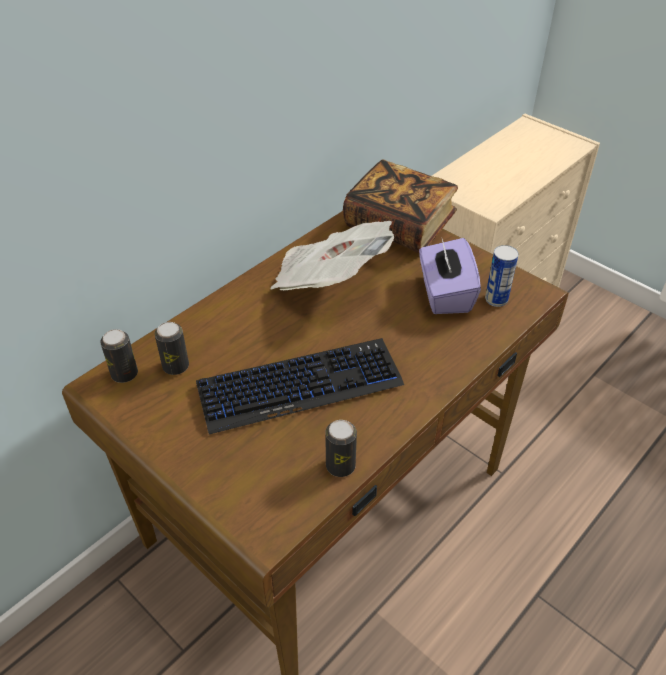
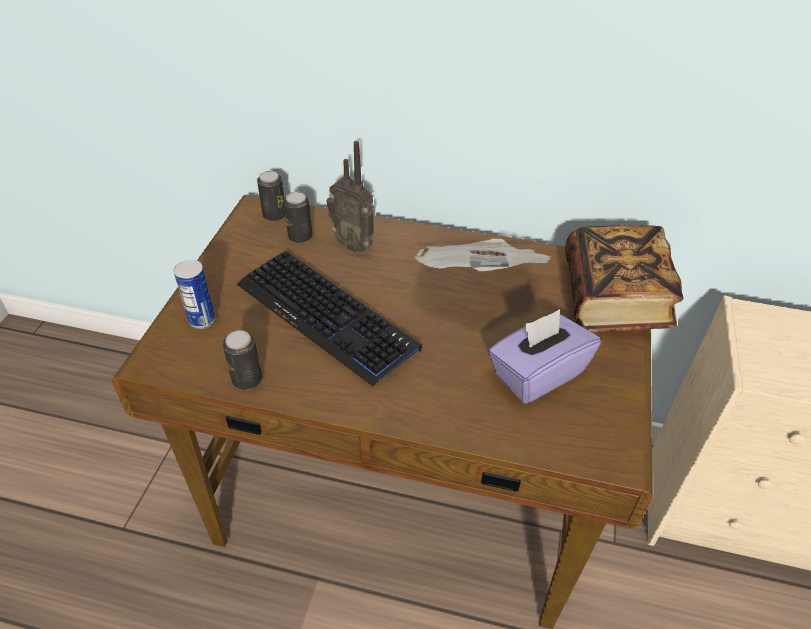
camera: 60 degrees right, 0 degrees up
can [485,245,519,307] -> can moved to [174,259,215,329]
none -> radio [326,141,375,252]

